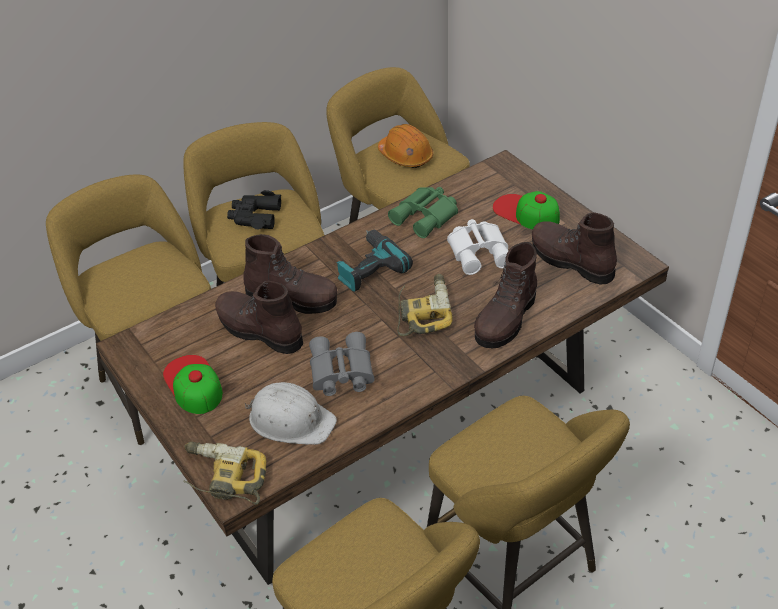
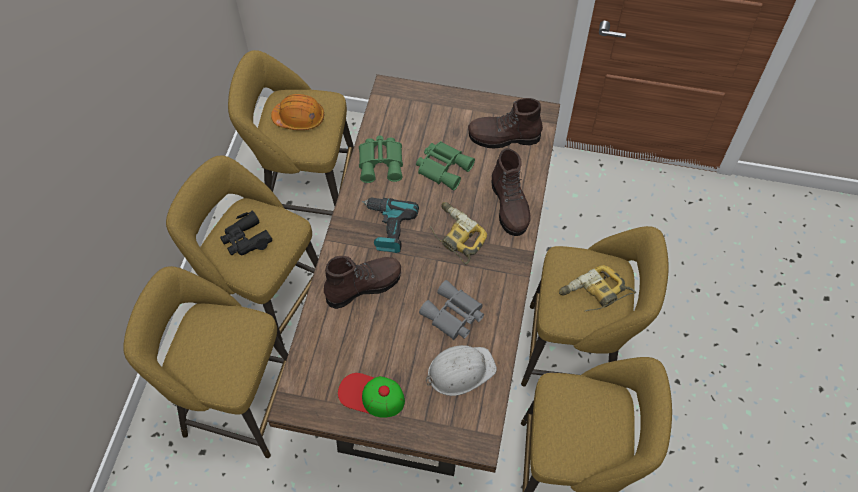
camera: 45 degrees left, 15 degrees up
power drill [183,442,266,505] -> power drill moved to [559,265,636,311]
brown boot [215,281,303,354] -> none
white binoculars [447,219,509,275] -> green binoculars [416,141,475,190]
cap [493,191,560,229] -> none

